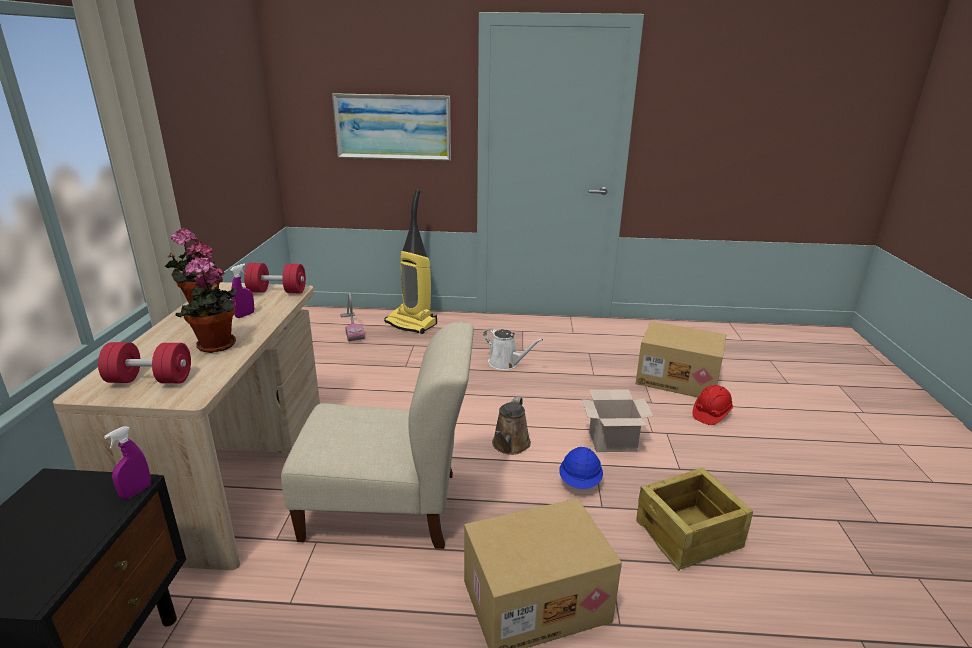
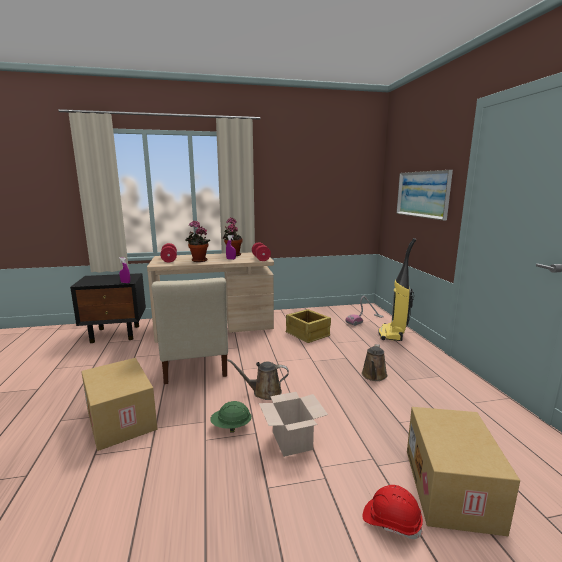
camera: 75 degrees right, 10 degrees down
white watering can [483,328,543,370] -> brown watering can [361,344,388,381]
blue hard hat [559,447,603,489] -> green hard hat [210,401,252,433]
crate [636,468,753,571] -> crate moved to [286,309,331,343]

